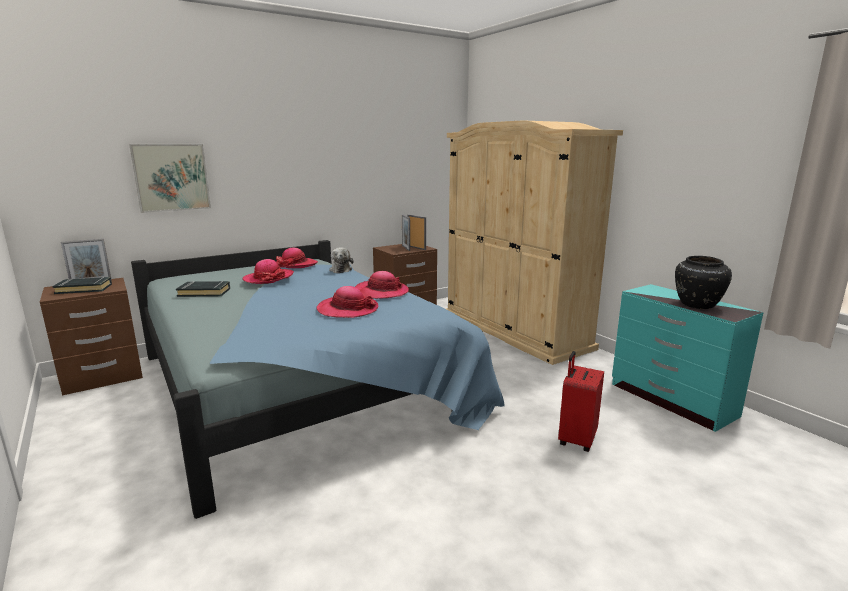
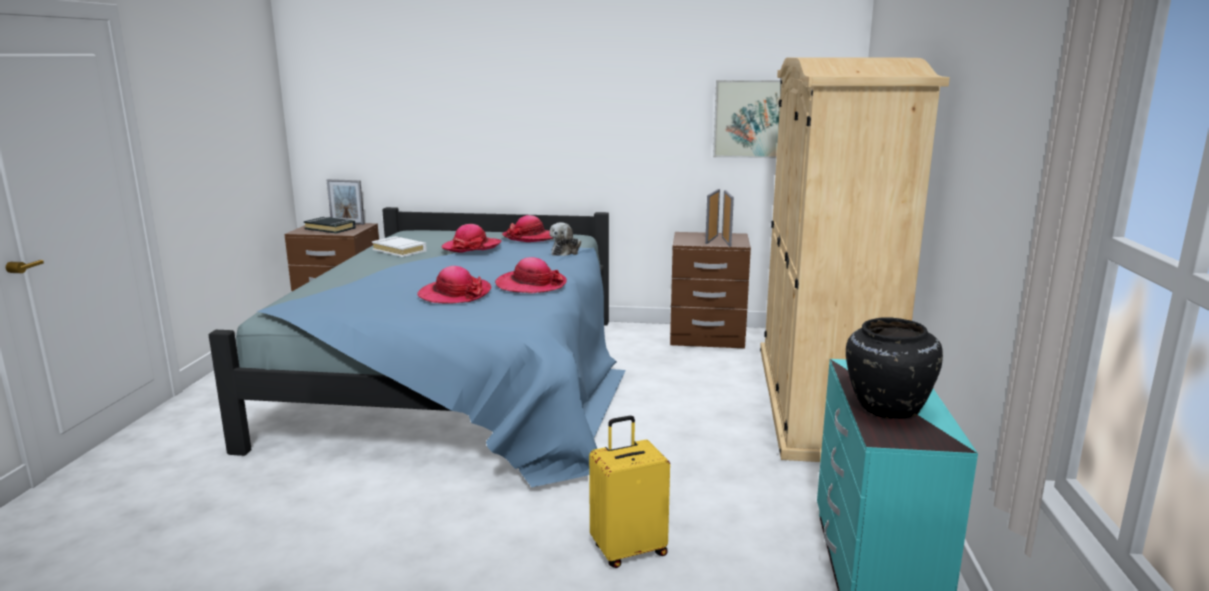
camera: 40 degrees right, 0 degrees up
picture [129,144,211,213] -> picture moved to [713,80,781,158]
black book [176,281,230,297] -> white book [372,236,427,257]
red suitcase [558,351,604,452] -> yellow suitcase [589,416,670,568]

